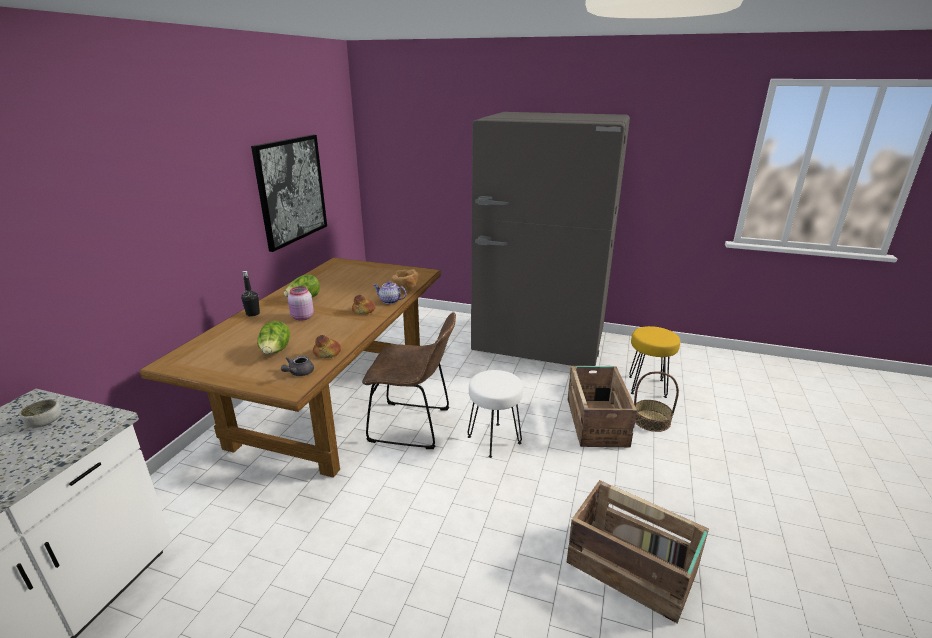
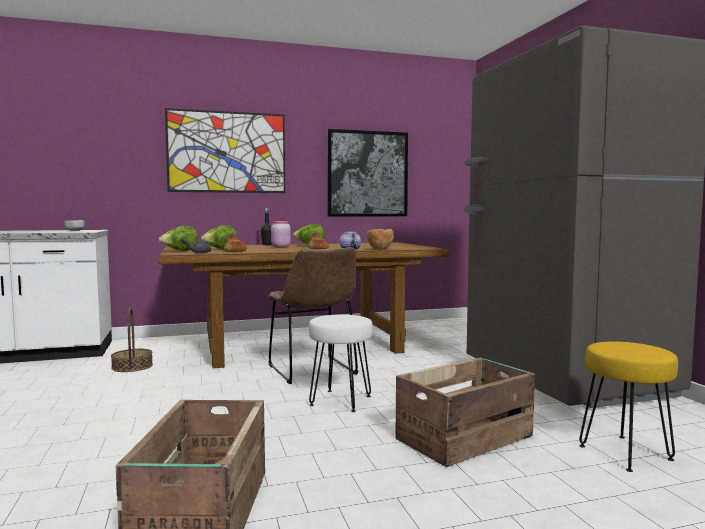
camera: 55 degrees right, 20 degrees down
basket [634,371,679,432] -> basket moved to [111,307,153,372]
none -> lettuce [159,226,198,251]
none -> picture [165,108,285,193]

